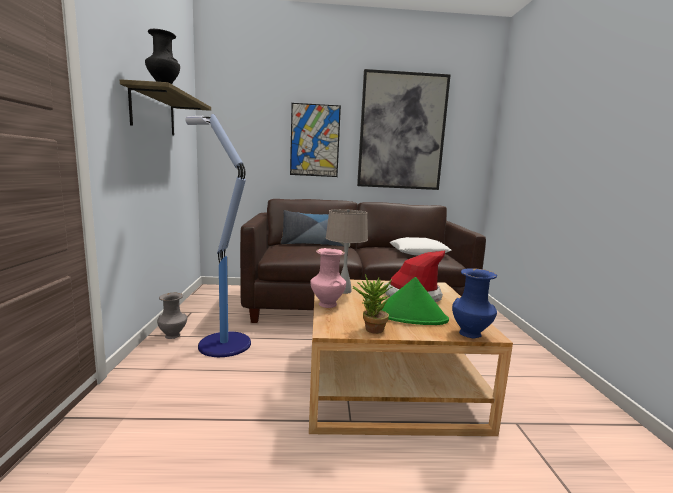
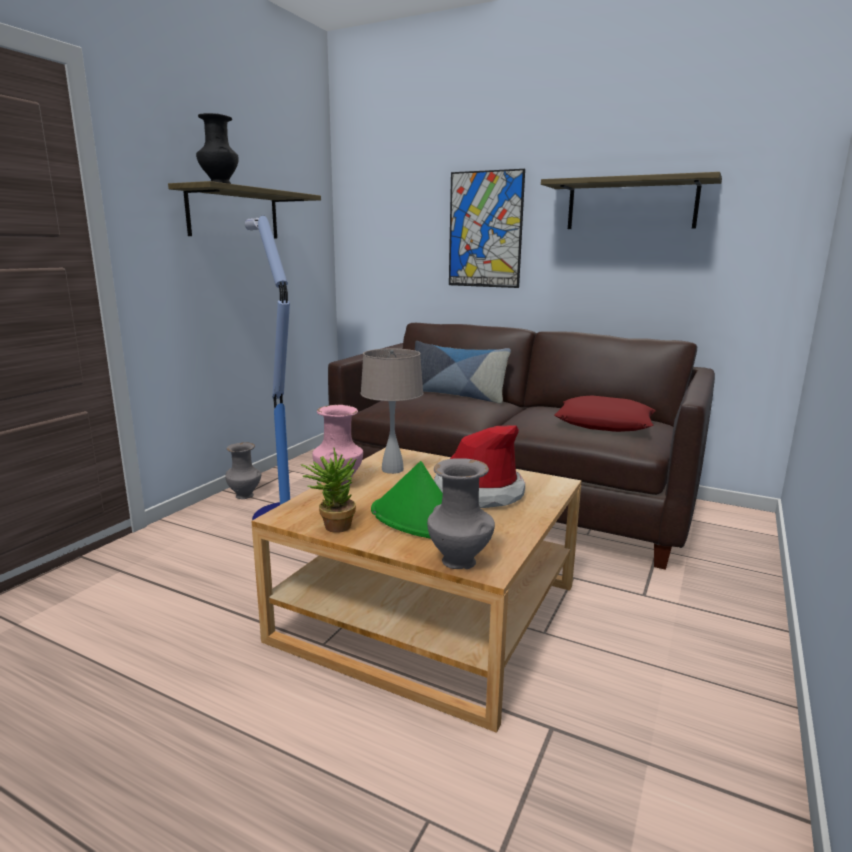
camera: 30 degrees right, 5 degrees up
picture [357,69,451,190] -> shelf [541,172,722,229]
white pillow [389,237,452,255] -> red pillow [554,395,656,432]
blue vase [452,268,497,339] -> grey vase [427,458,495,569]

